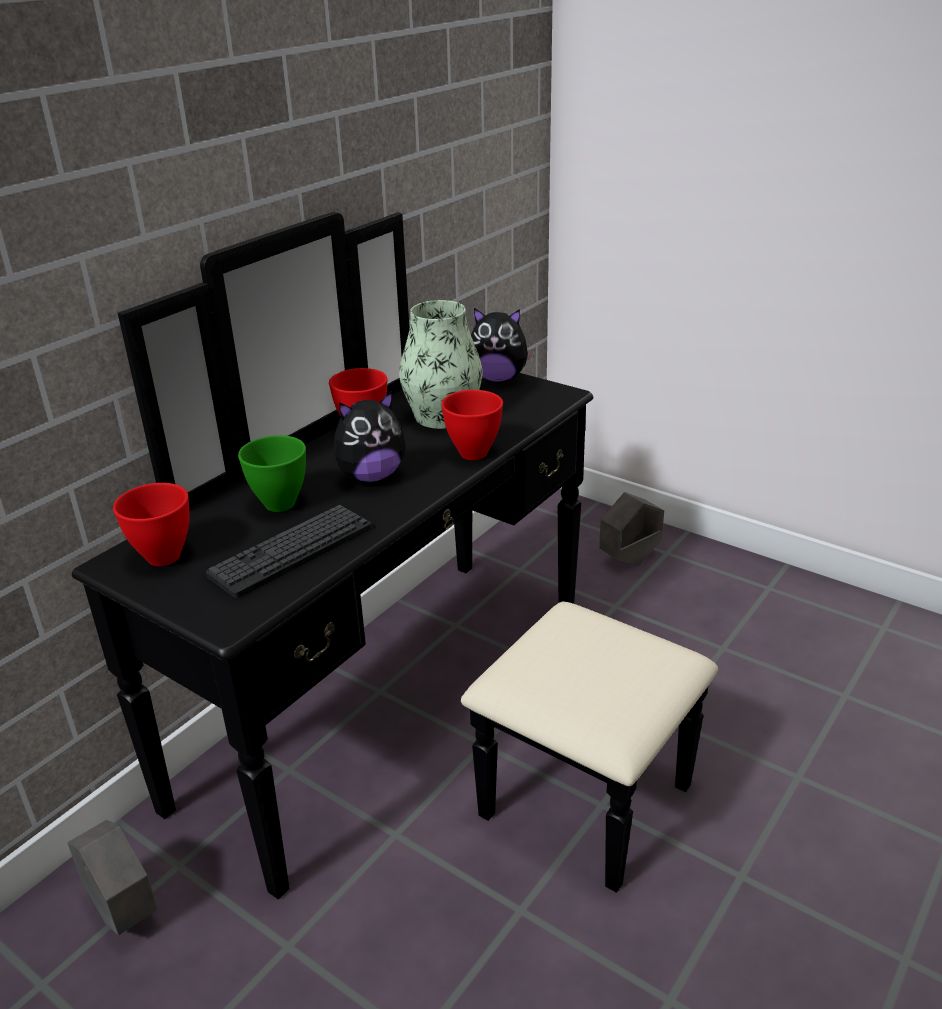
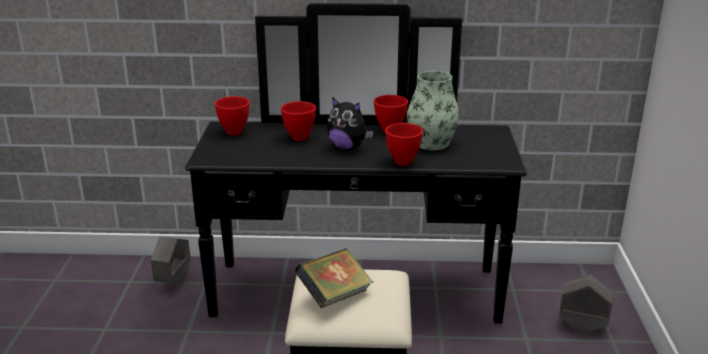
camera: 55 degrees right, 5 degrees down
keyboard [206,505,371,598] -> none
green bowl [238,435,306,512] -> red bowl [281,101,316,141]
plush toy [471,308,535,382] -> none
none -> book [295,248,373,308]

